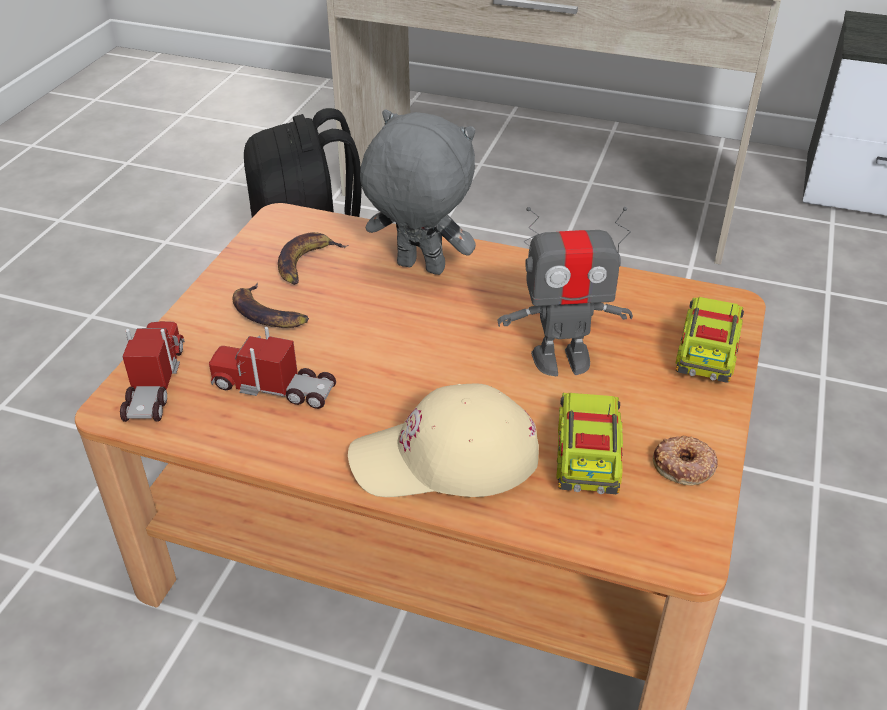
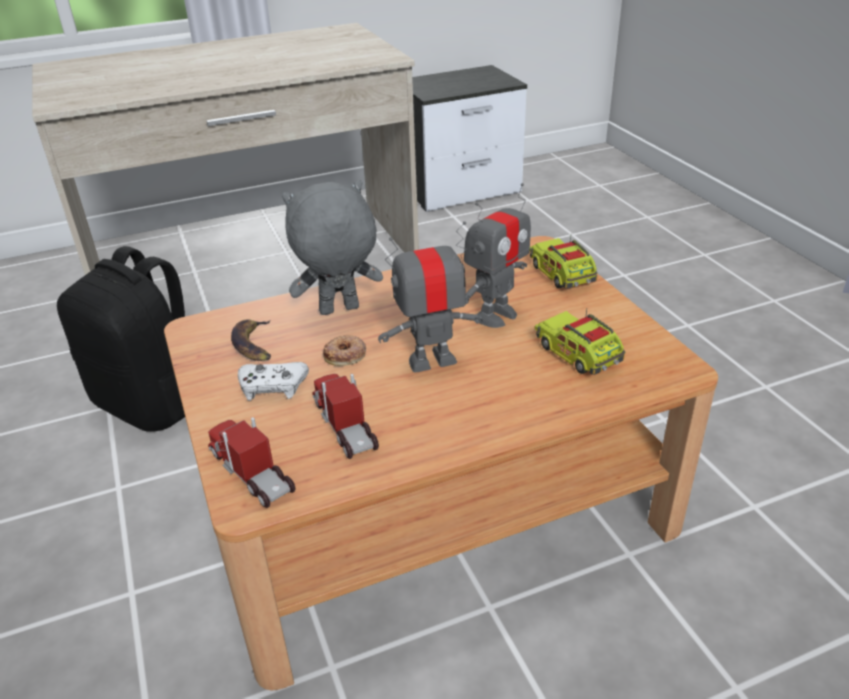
camera: 40 degrees left, 5 degrees down
toy truck [209,327,336,409] -> toy truck turned 90 degrees clockwise [313,373,379,459]
banana [233,283,309,328] -> white game controller [238,362,309,401]
beige cap [348,383,539,497] -> none
donut [653,436,718,485] -> donut moved to [323,335,366,366]
none -> toy robot [378,221,484,372]

